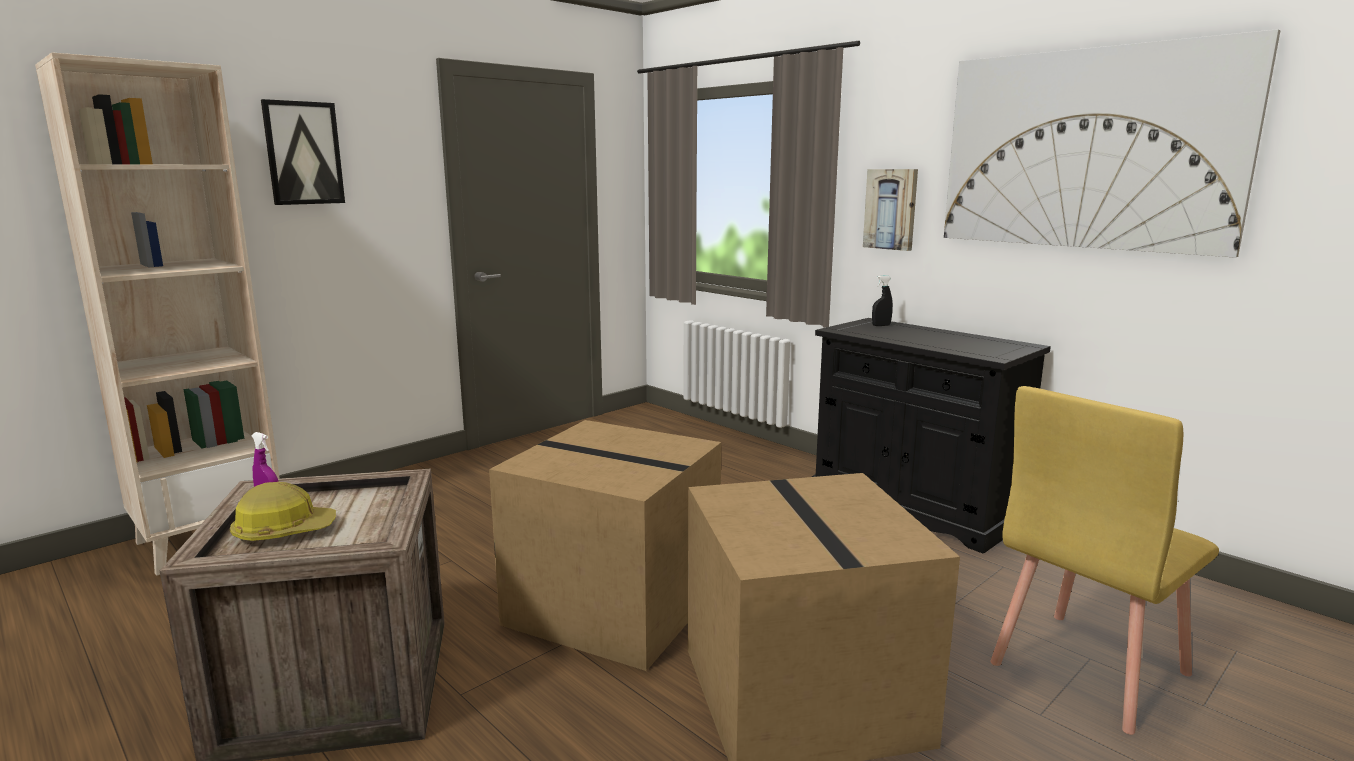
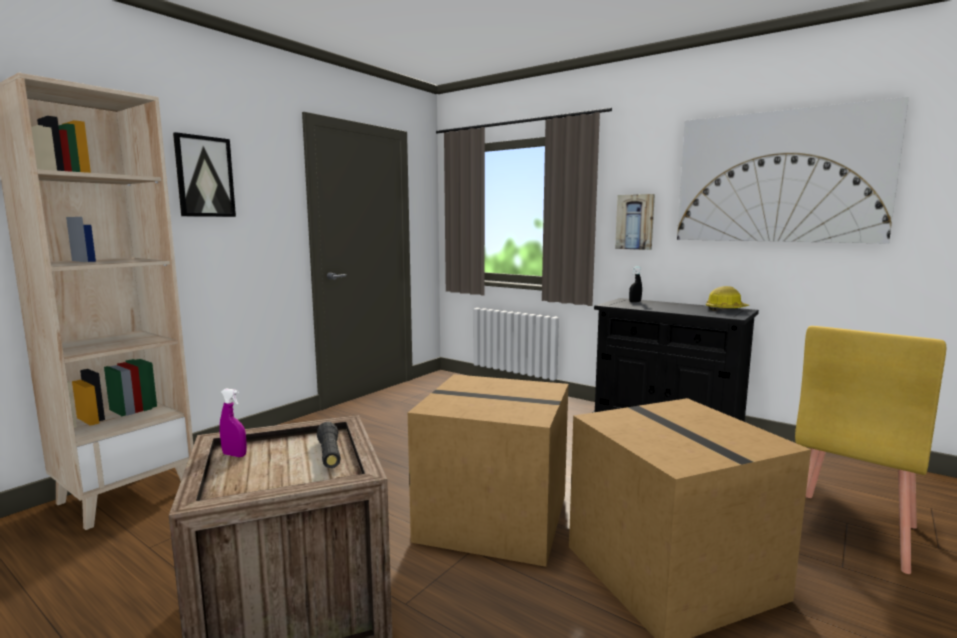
camera: 10 degrees left, 5 degrees down
hard hat [230,482,336,541] -> hard hat moved to [706,286,749,311]
none -> black flashlight [317,422,341,468]

